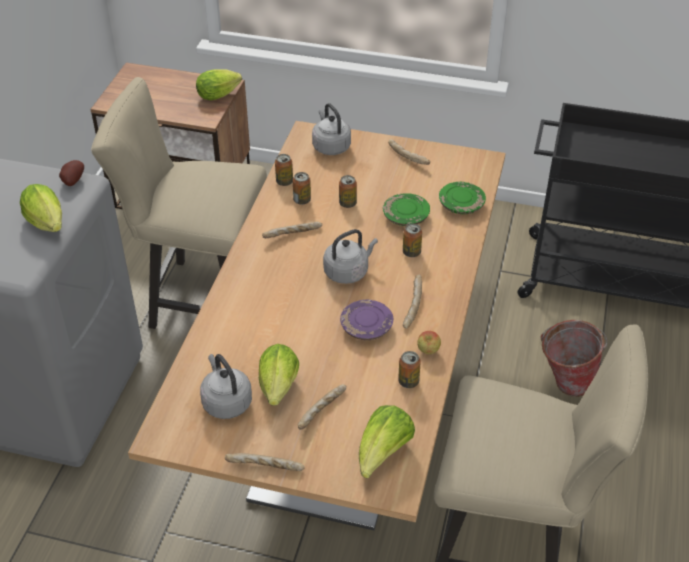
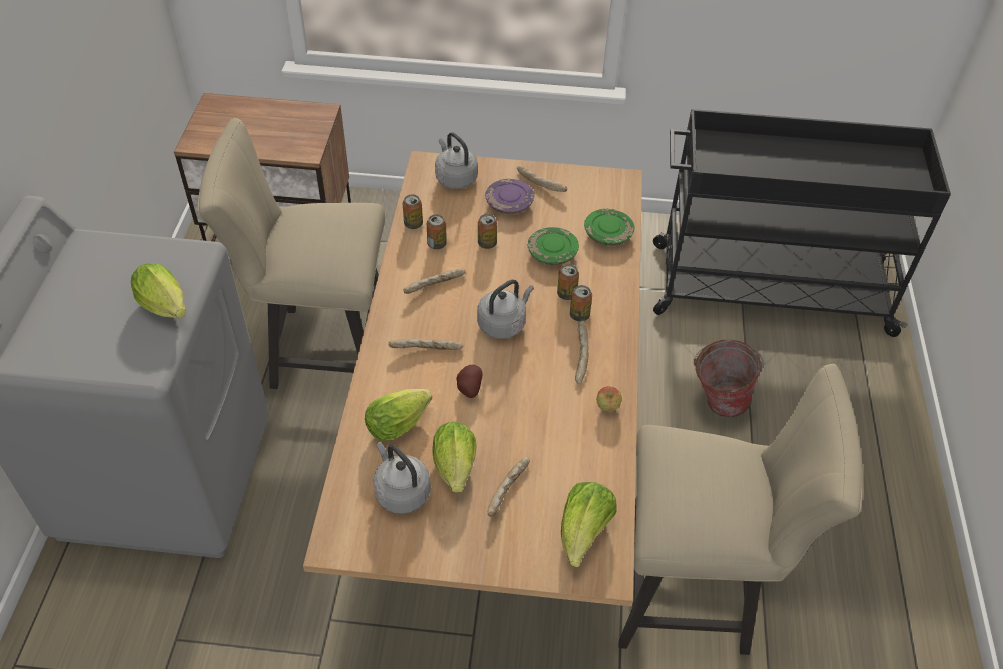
camera: 10 degrees left, 5 degrees up
potato [59,160,84,186] -> potato moved to [456,365,482,398]
lettuce [196,69,242,100] -> lettuce moved to [365,389,432,441]
bread [225,453,305,471] -> bread moved to [388,339,463,350]
purple plate [340,300,393,340] -> purple plate moved to [485,179,534,214]
can [398,351,421,388] -> can moved to [570,285,592,321]

